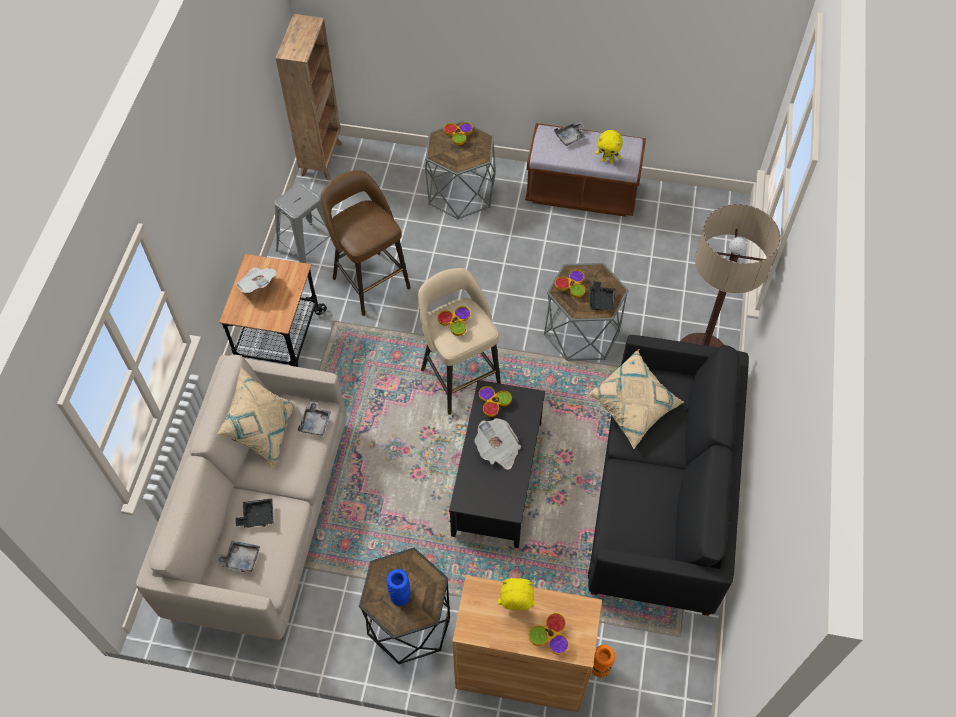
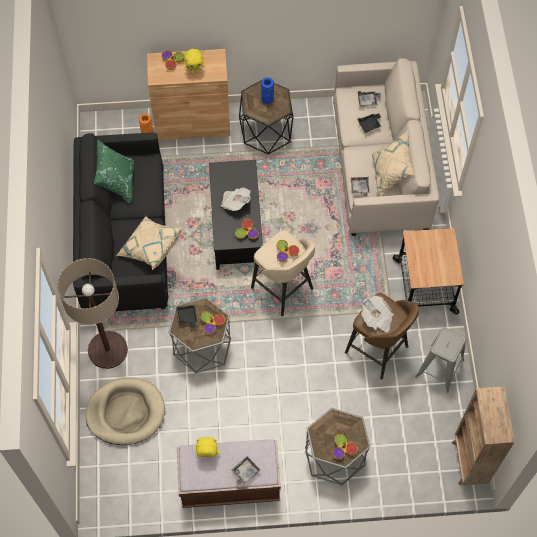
camera: 165 degrees right, 5 degrees up
newspaper [236,267,277,293] -> newspaper moved to [361,296,394,332]
none -> beige dog bed [85,378,165,445]
none -> green pillow [94,139,134,204]

